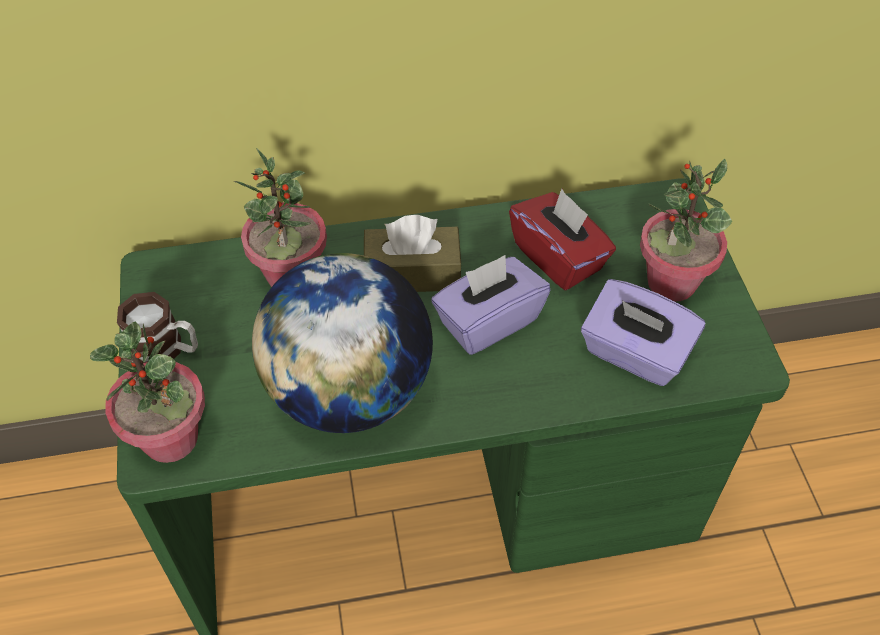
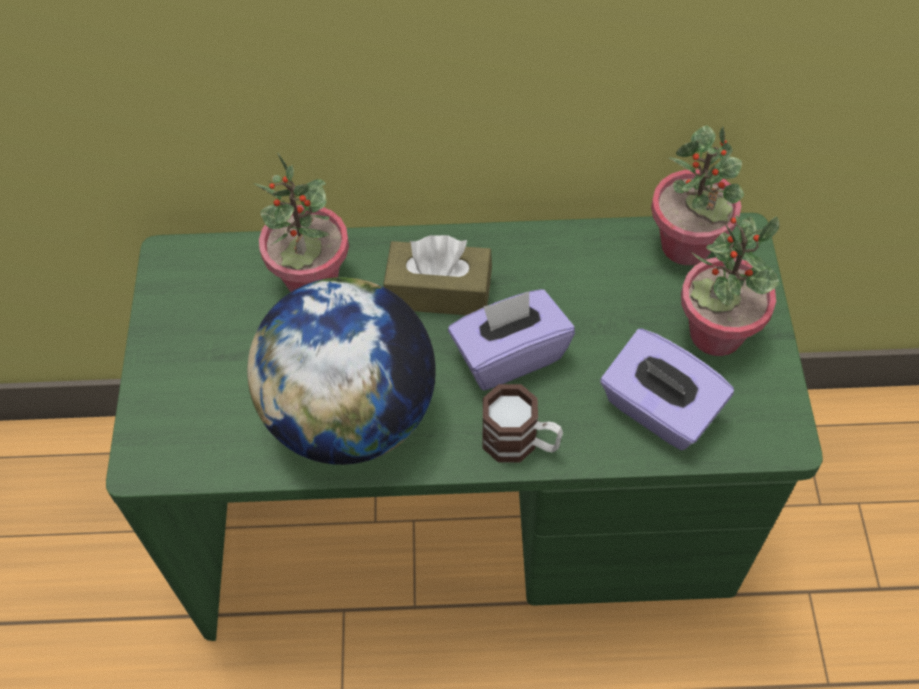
camera: 10 degrees right, 5 degrees up
potted plant [90,322,205,463] -> potted plant moved to [651,125,744,265]
mug [117,292,198,363] -> mug moved to [483,384,563,462]
red tissue box [509,189,616,290] -> none

